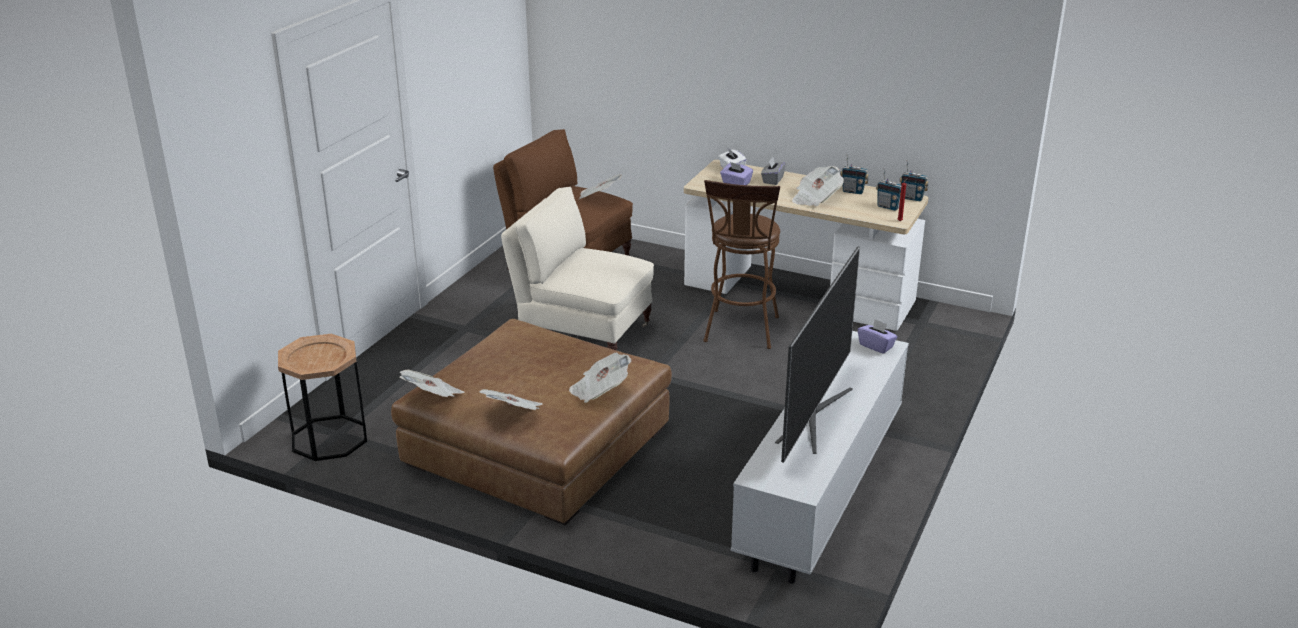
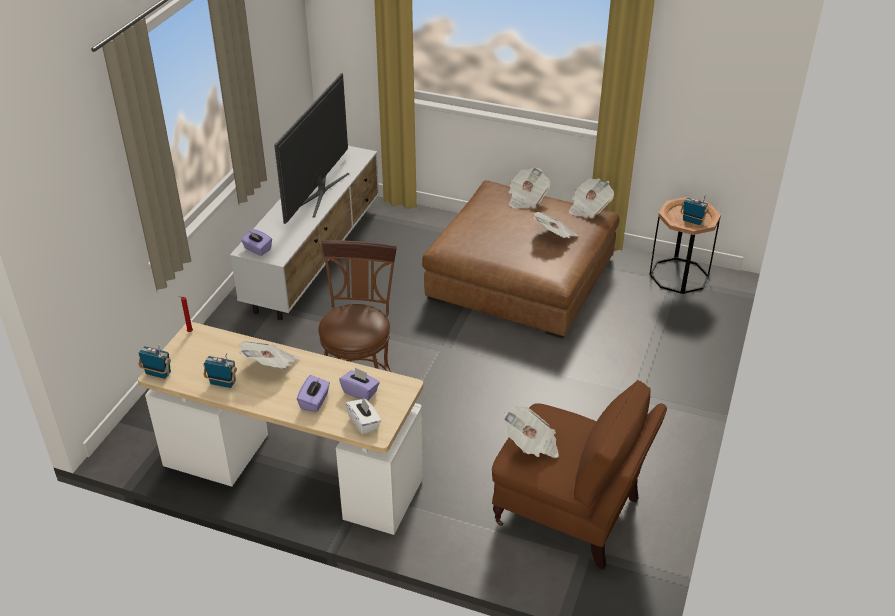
camera: 175 degrees right, 10 degrees up
beige armchair [501,187,654,350] -> none
newspaper [569,352,632,403] -> newspaper moved to [533,212,578,238]
grey tissue box [761,158,786,185] -> purple tissue box [297,375,330,412]
radio [876,168,902,211] -> radio moved to [681,195,708,225]

